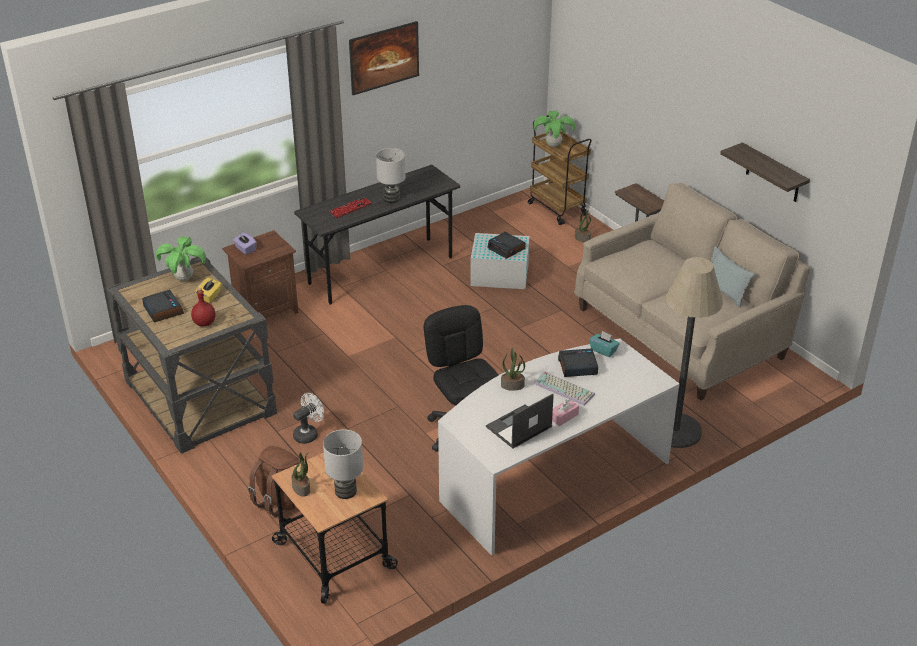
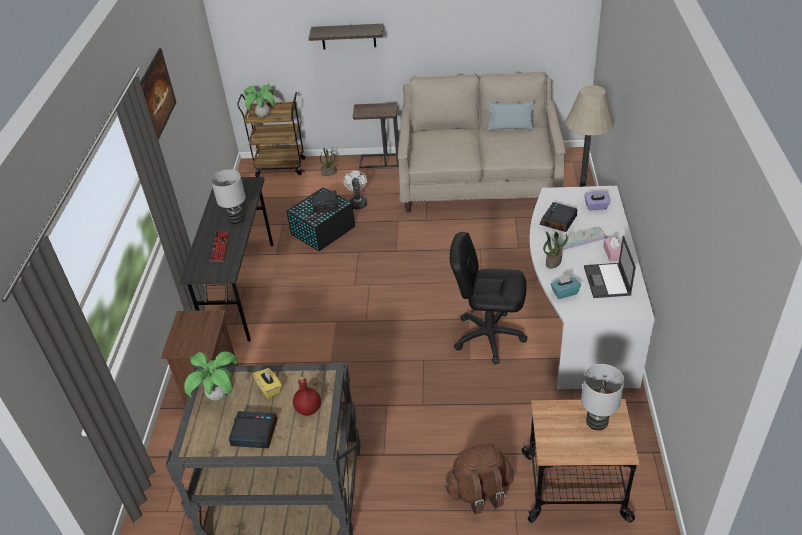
camera: 50 degrees left, 5 degrees up
purple tissue box [233,232,257,255] -> purple tissue box moved to [585,191,610,210]
potted plant [291,452,310,496] -> none
white fan [293,393,324,444] -> white fan moved to [344,170,367,209]
white storage box [470,233,530,289] -> black storage box [286,187,355,251]
turquoise tissue box [589,331,620,357] -> turquoise tissue box moved to [551,275,581,299]
shelf [720,142,810,202] -> shelf moved to [309,24,384,49]

